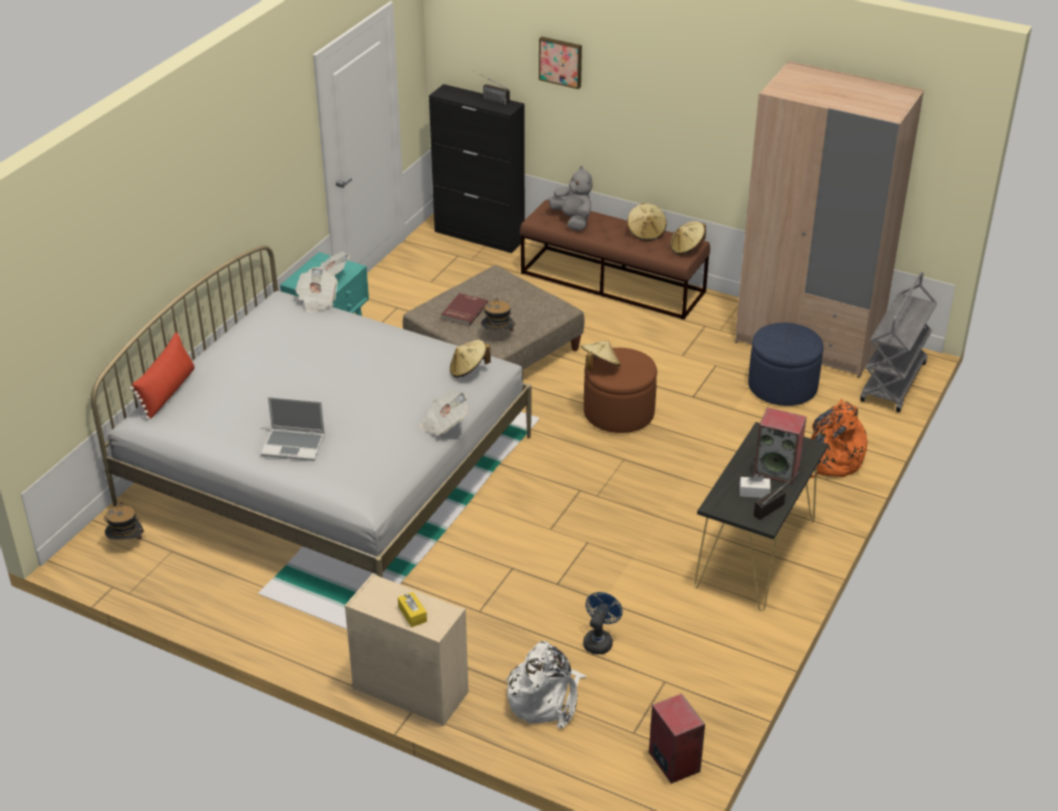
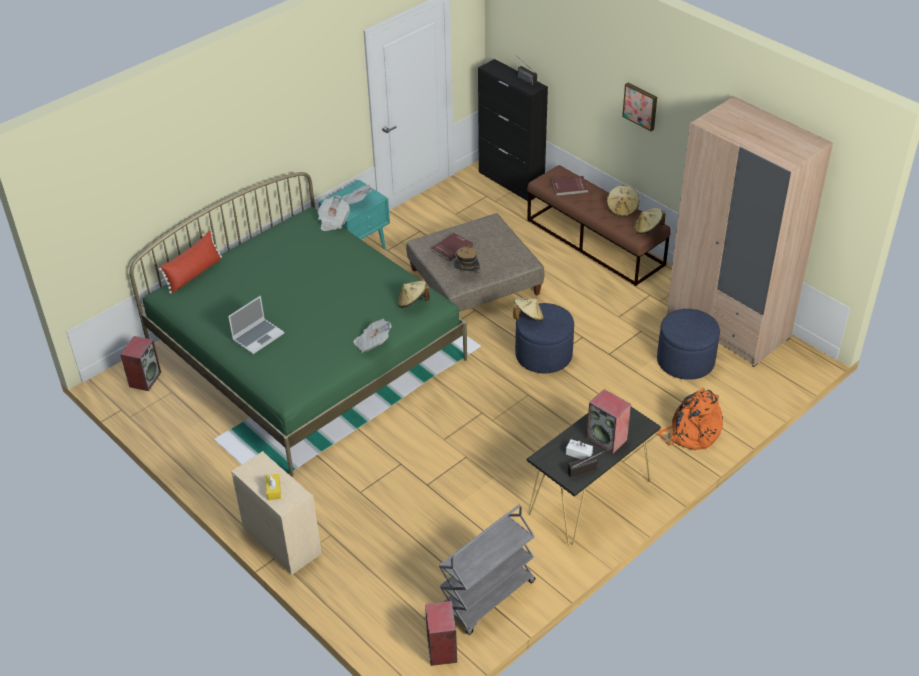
camera: 20 degrees right, 5 degrees up
white bed [91,245,531,578] -> green bed [129,172,467,477]
hat [104,502,145,540] -> speaker [120,336,161,391]
laptop [261,397,325,461] -> laptop turned 75 degrees counterclockwise [228,296,284,354]
white backpack [506,641,587,729] -> none
picture [539,36,582,89] -> picture moved to [622,83,657,131]
grey plush toy [548,166,593,231] -> red book [552,176,589,196]
blue fan [583,592,623,654] -> none
brown ottoman [584,348,657,433] -> blue ottoman [515,303,574,373]
grey cart [860,272,937,412] -> grey cart moved to [439,505,535,635]

